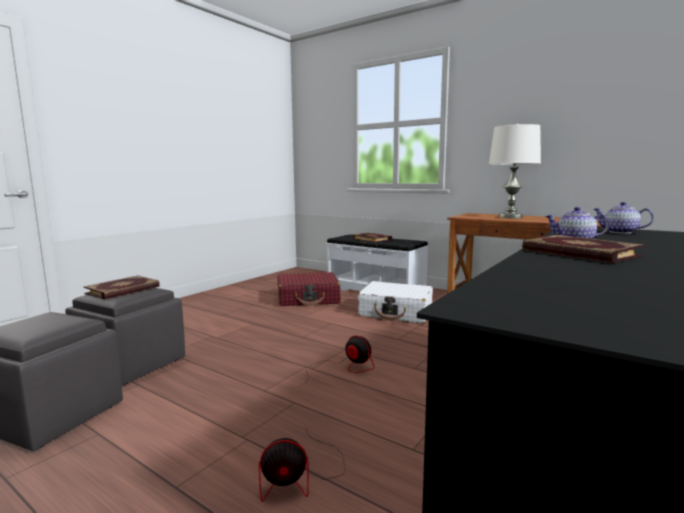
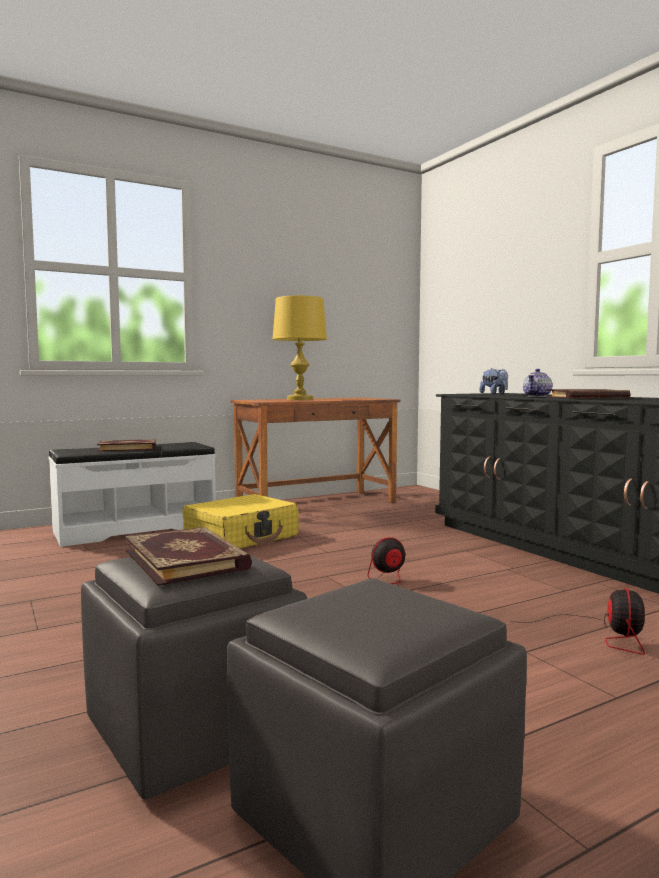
camera: 65 degrees left, 5 degrees down
red suitcase [277,272,340,306] -> none
white suitcase [358,281,433,323] -> yellow suitcase [183,494,299,548]
white table lamp [489,123,541,218] -> yellow table lamp [273,295,327,400]
teapot [594,202,654,234] -> plush toy [480,368,508,394]

